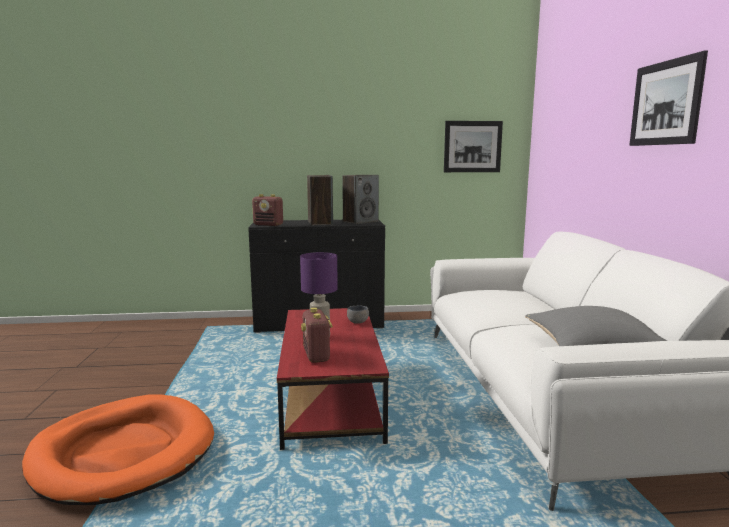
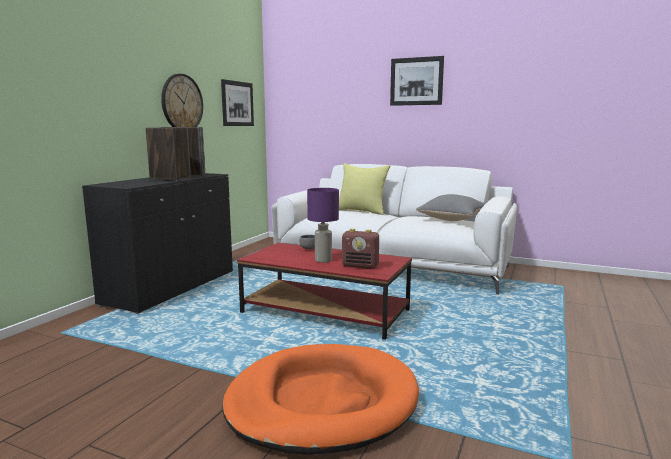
camera: 60 degrees left, 0 degrees up
radio [252,194,283,226] -> none
none -> wall clock [161,74,203,127]
none -> yellow pillow [339,163,391,215]

